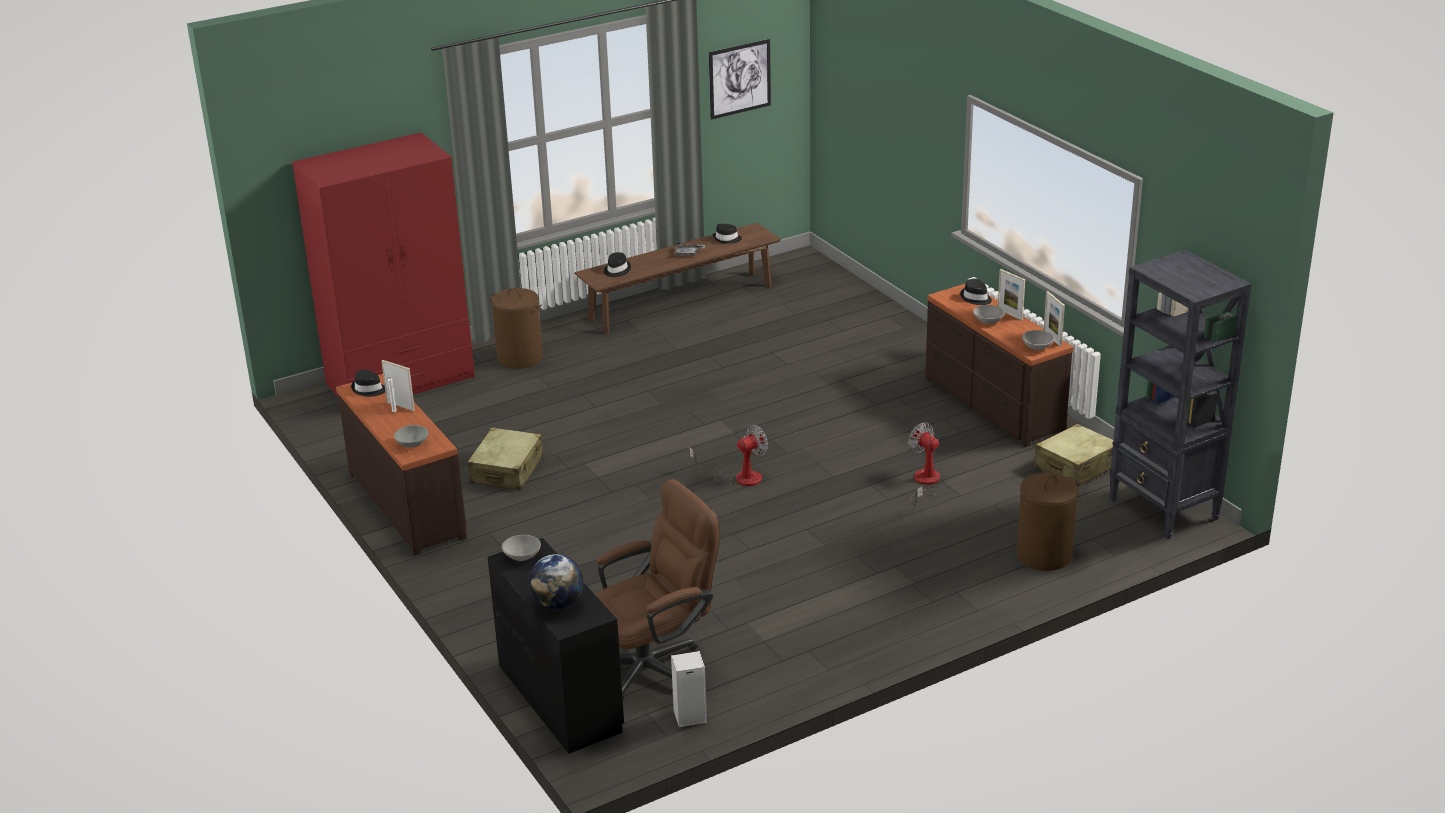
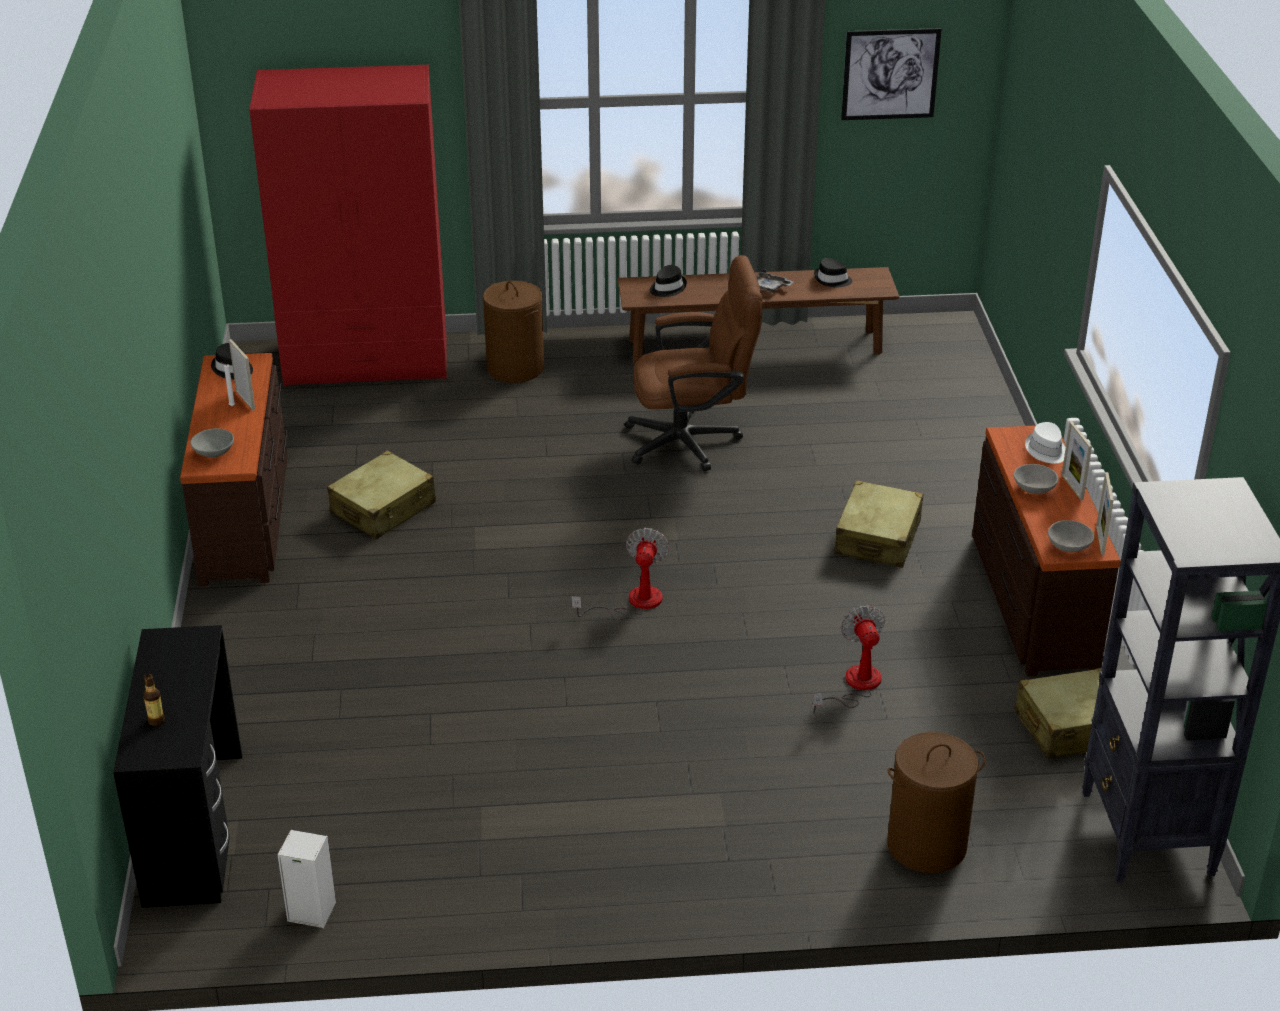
camera: 25 degrees right, 5 degrees up
grey bowl [502,535,541,561] -> none
globe [528,554,583,609] -> bottle [143,674,165,726]
brown office chair [595,479,720,700] -> brown office chair moved to [624,255,763,471]
fan [689,425,768,486] -> fan turned 75 degrees counterclockwise [572,528,669,620]
black hat [960,279,992,305] -> white hat [1025,422,1066,463]
none -> beige suitcase [834,480,923,568]

